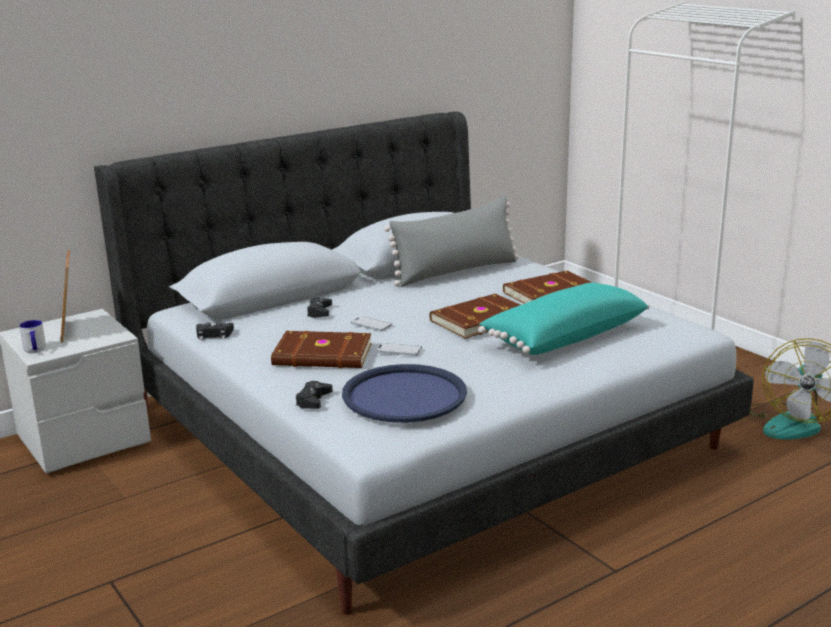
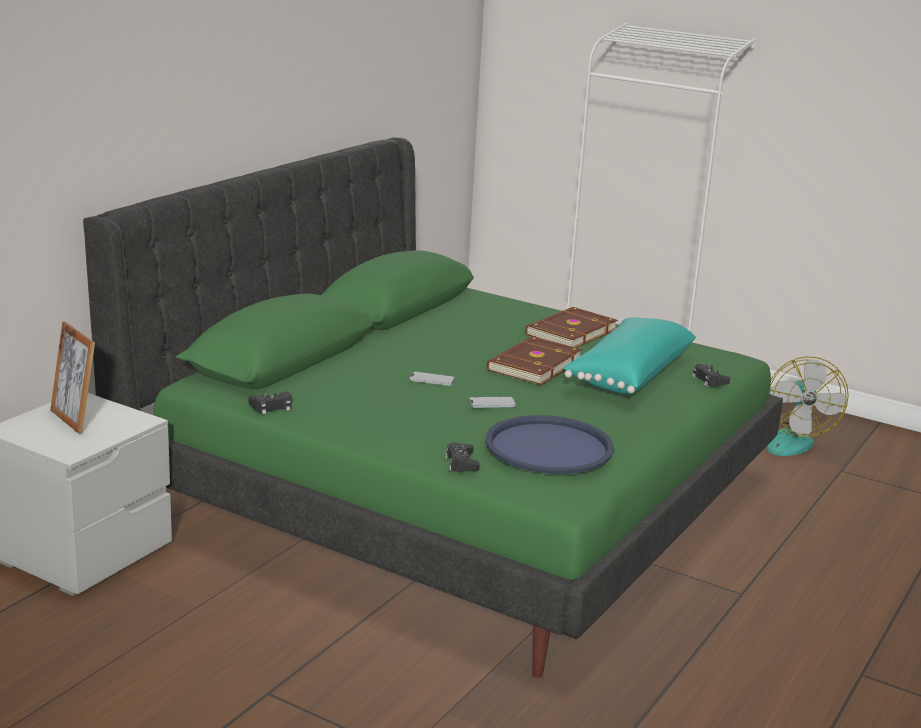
camera: 25 degrees left, 0 degrees up
mug [19,320,46,352] -> none
grey bed [94,111,754,615] -> green bed [83,137,783,678]
brown book [271,331,372,368] -> none
black game controller [307,297,332,318] -> black game controller moved to [692,363,730,386]
grey pillow [384,197,519,287] -> none

